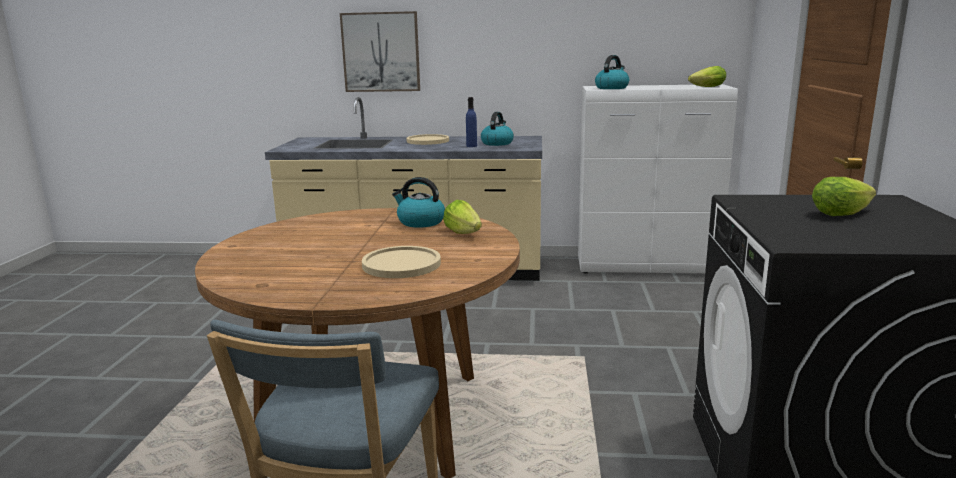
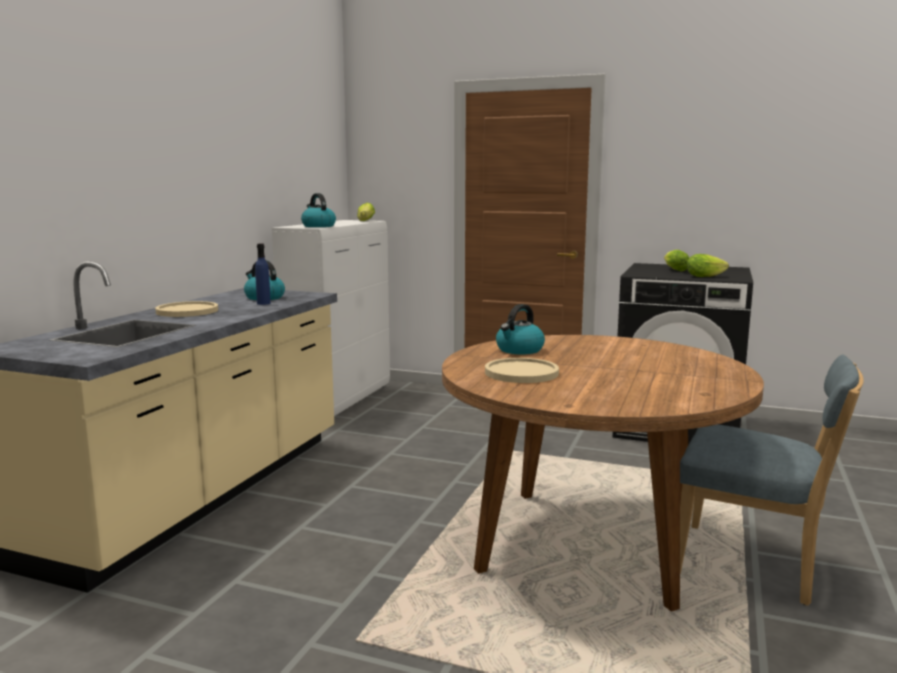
camera: 75 degrees left, 5 degrees down
picture [340,11,420,92] -> none
beige plate [362,246,441,278] -> beige plate moved to [485,358,559,383]
lettuce [443,200,482,234] -> lettuce moved to [687,254,729,277]

